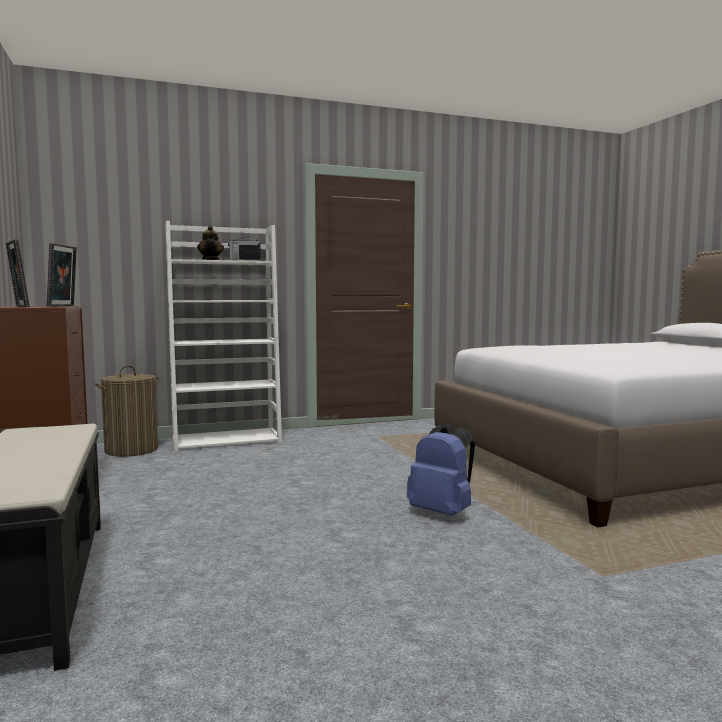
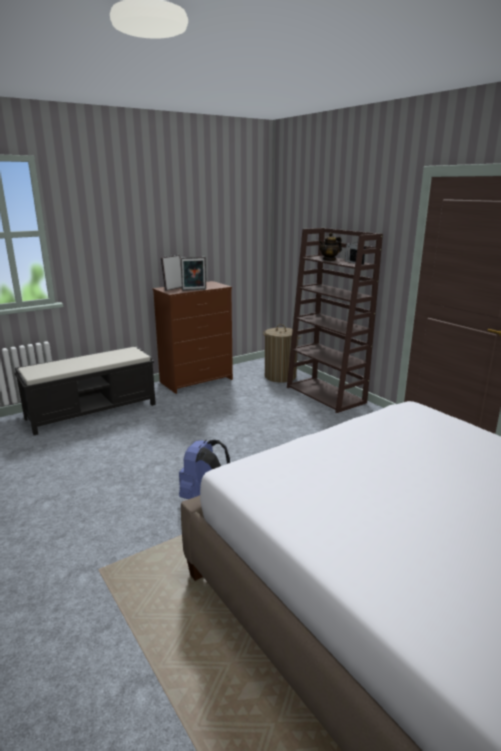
camera: 75 degrees right, 15 degrees up
white bookcase [165,221,282,451] -> brown bookcase [287,228,383,413]

